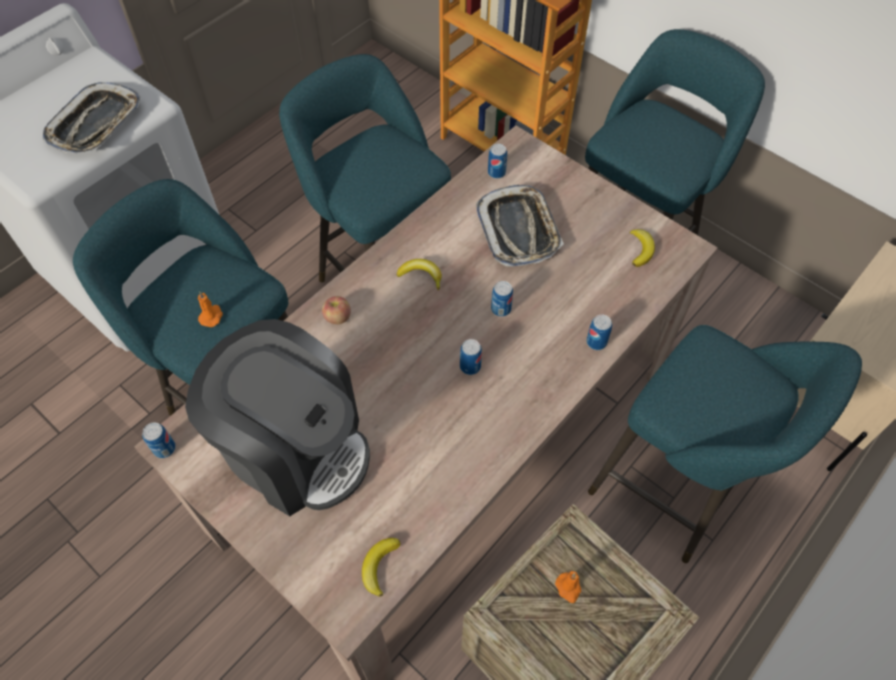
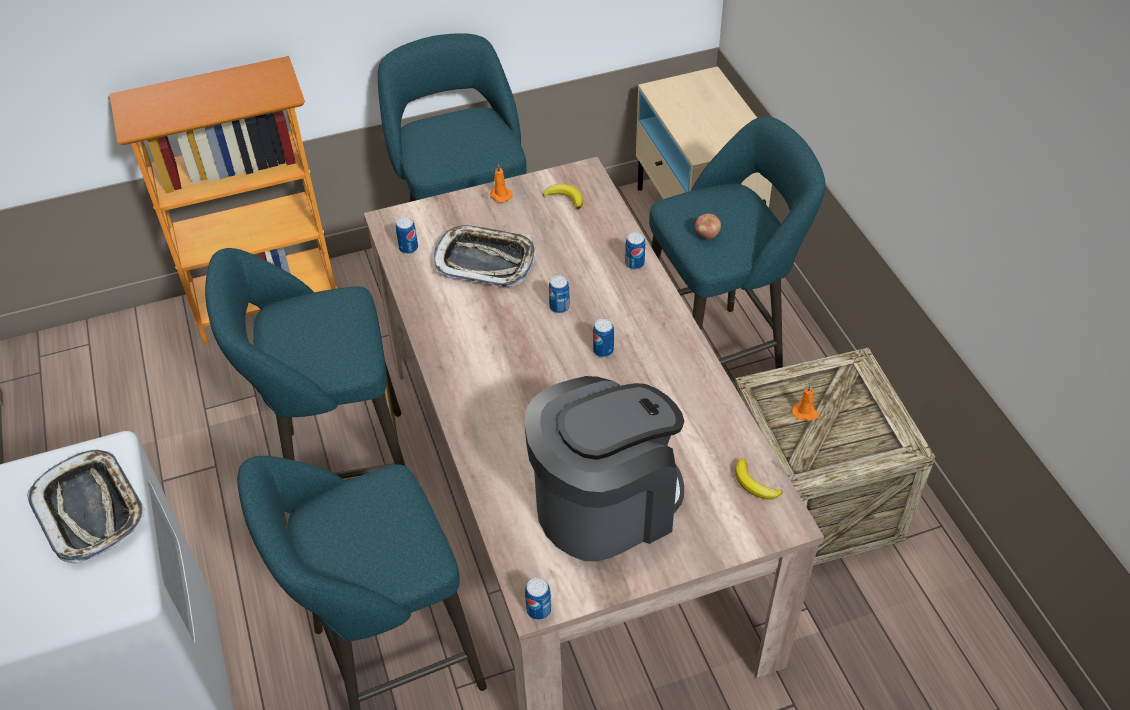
camera: 60 degrees left, 10 degrees down
orange candle [198,292,223,327] -> orange candle moved to [490,164,513,203]
apple [322,296,351,324] -> apple moved to [695,214,721,239]
banana [397,259,442,291] -> none

